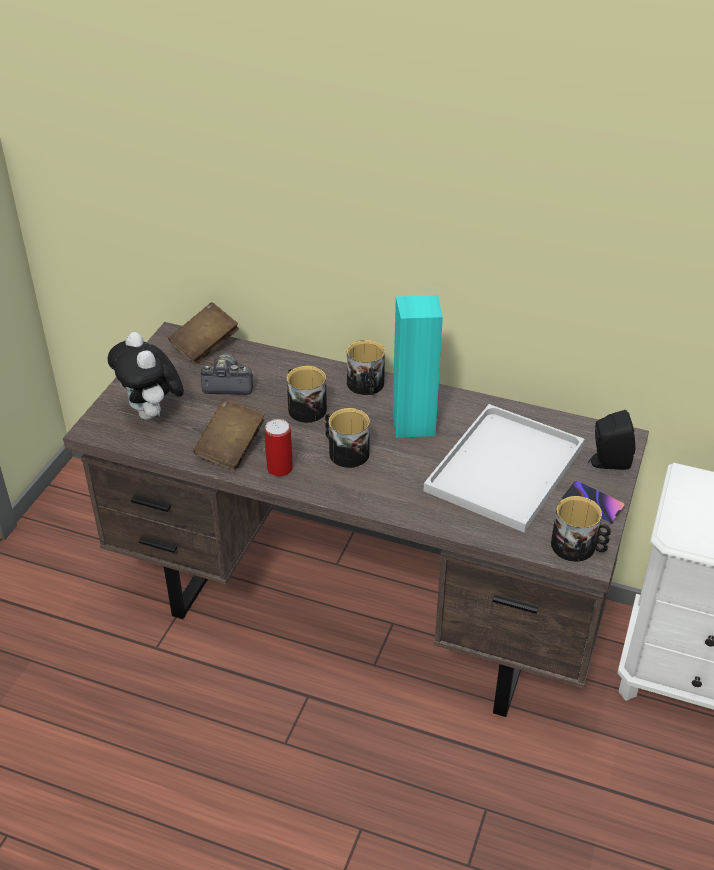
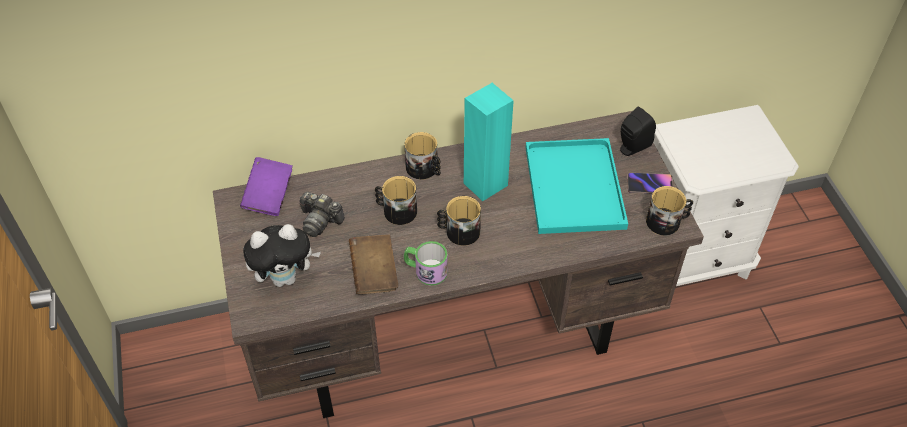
camera: 35 degrees left, 10 degrees up
plush toy [108,332,184,420] -> plush toy turned 45 degrees counterclockwise [243,224,321,287]
brown book [168,302,239,364] -> purple book [240,157,293,216]
camera [201,353,254,395] -> camera turned 120 degrees counterclockwise [299,192,345,237]
can [265,419,293,477] -> mug [404,241,448,286]
white tray [424,404,585,533] -> turquoise tray [526,138,628,234]

